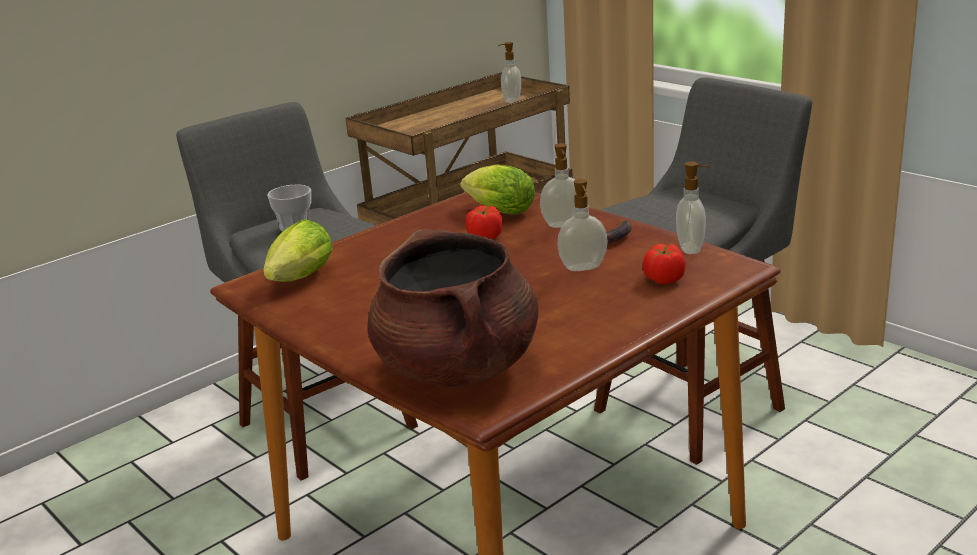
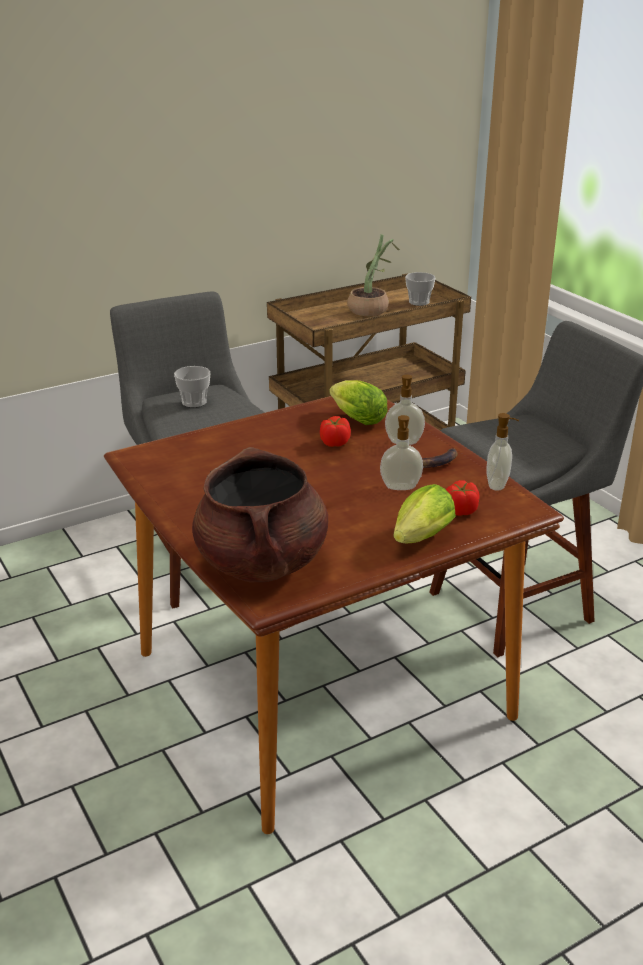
camera: 10 degrees right, 5 degrees up
lettuce [263,219,333,282] -> lettuce moved to [393,484,456,543]
soap dispenser [498,42,521,103] -> cup [405,272,436,306]
none -> potted plant [347,234,400,316]

